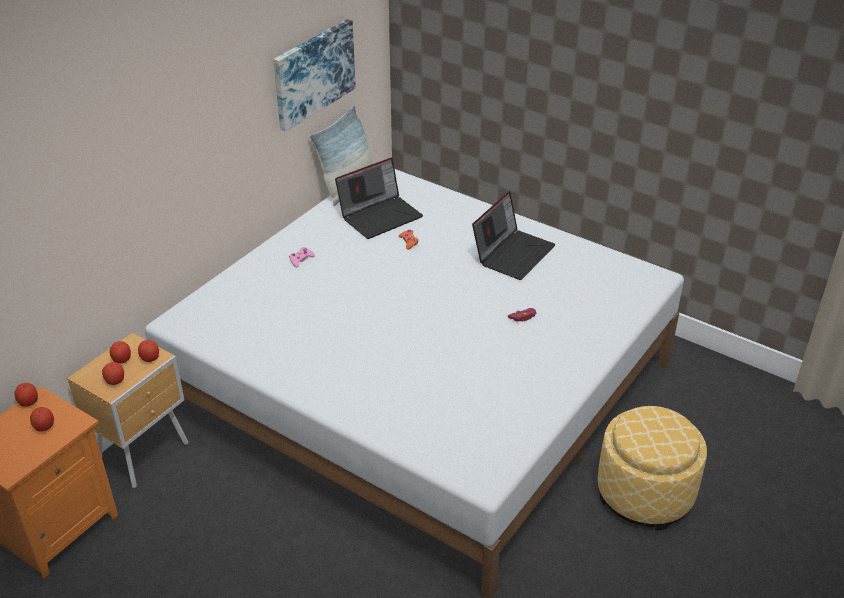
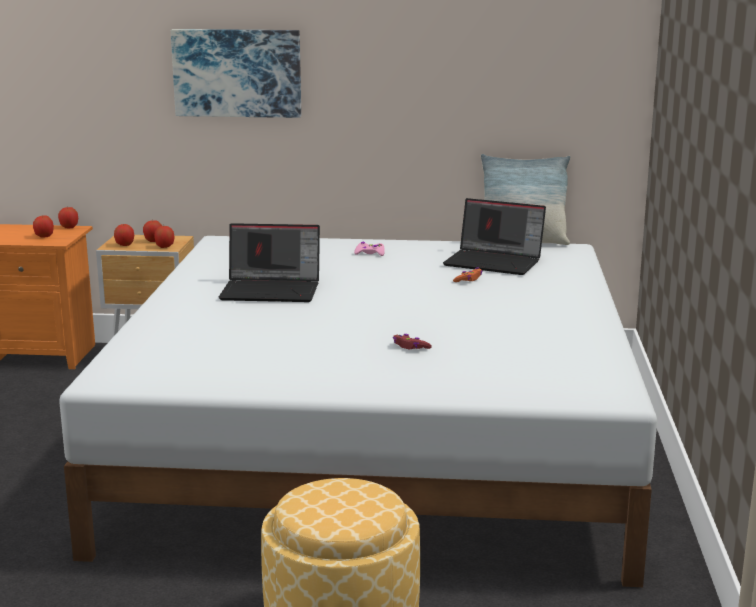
camera: 60 degrees right, 20 degrees down
picture [273,19,356,131] -> picture moved to [171,29,301,118]
laptop [472,191,556,280] -> laptop moved to [218,223,320,302]

